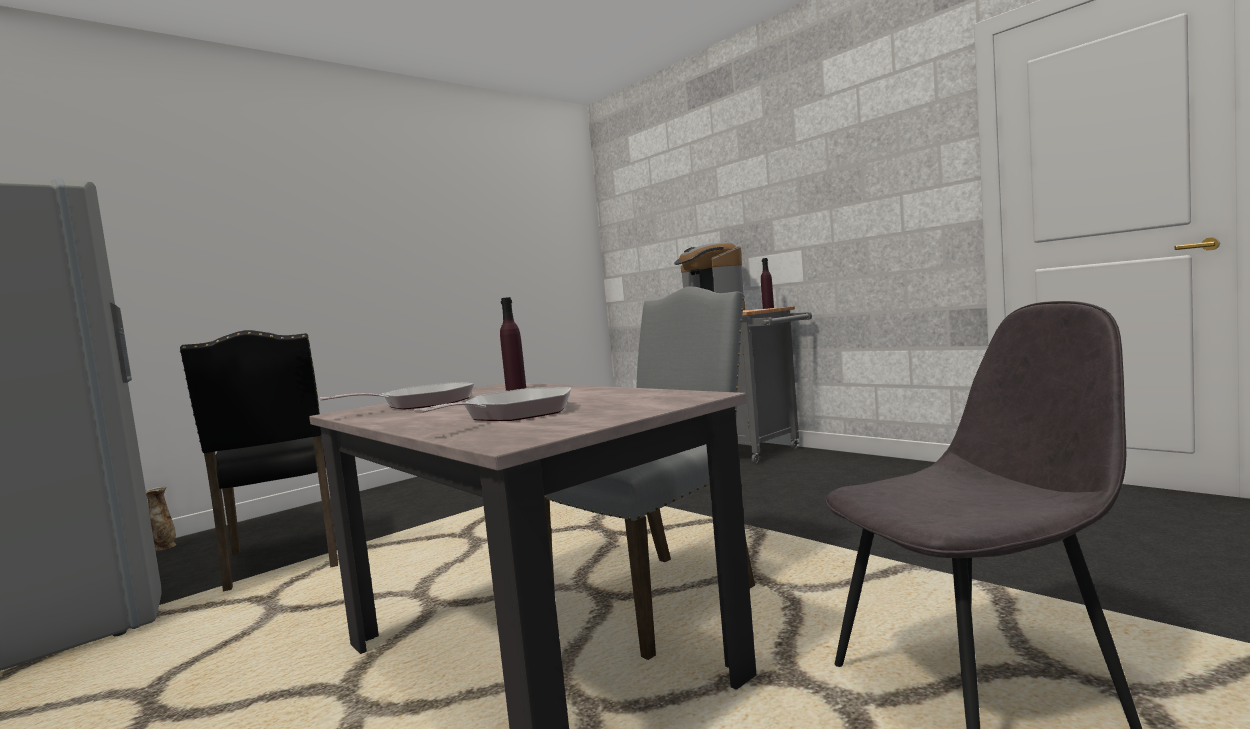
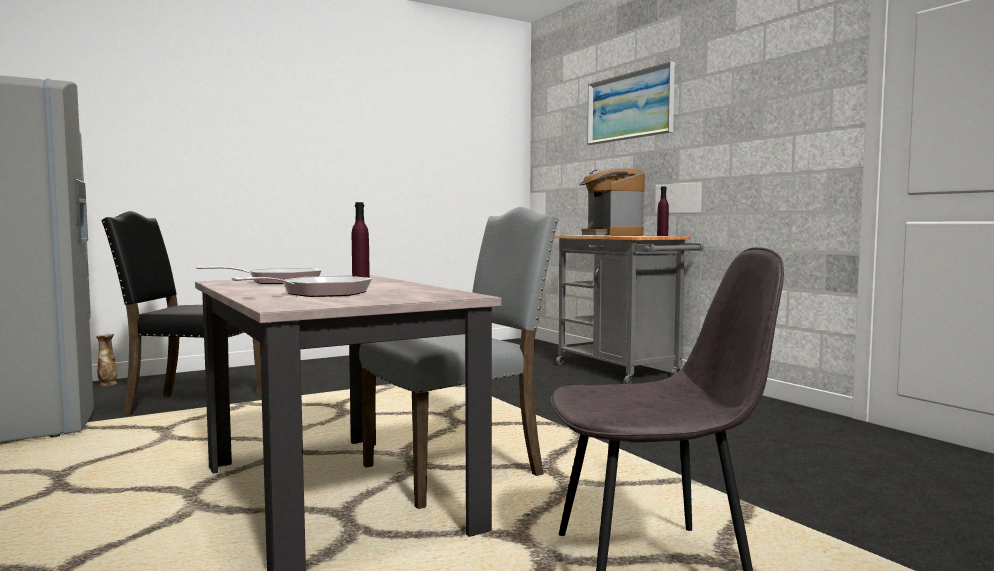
camera: 10 degrees right, 0 degrees up
black chair [180,330,338,592] -> black chair turned 105 degrees clockwise [101,211,262,416]
none -> picture [587,61,675,145]

